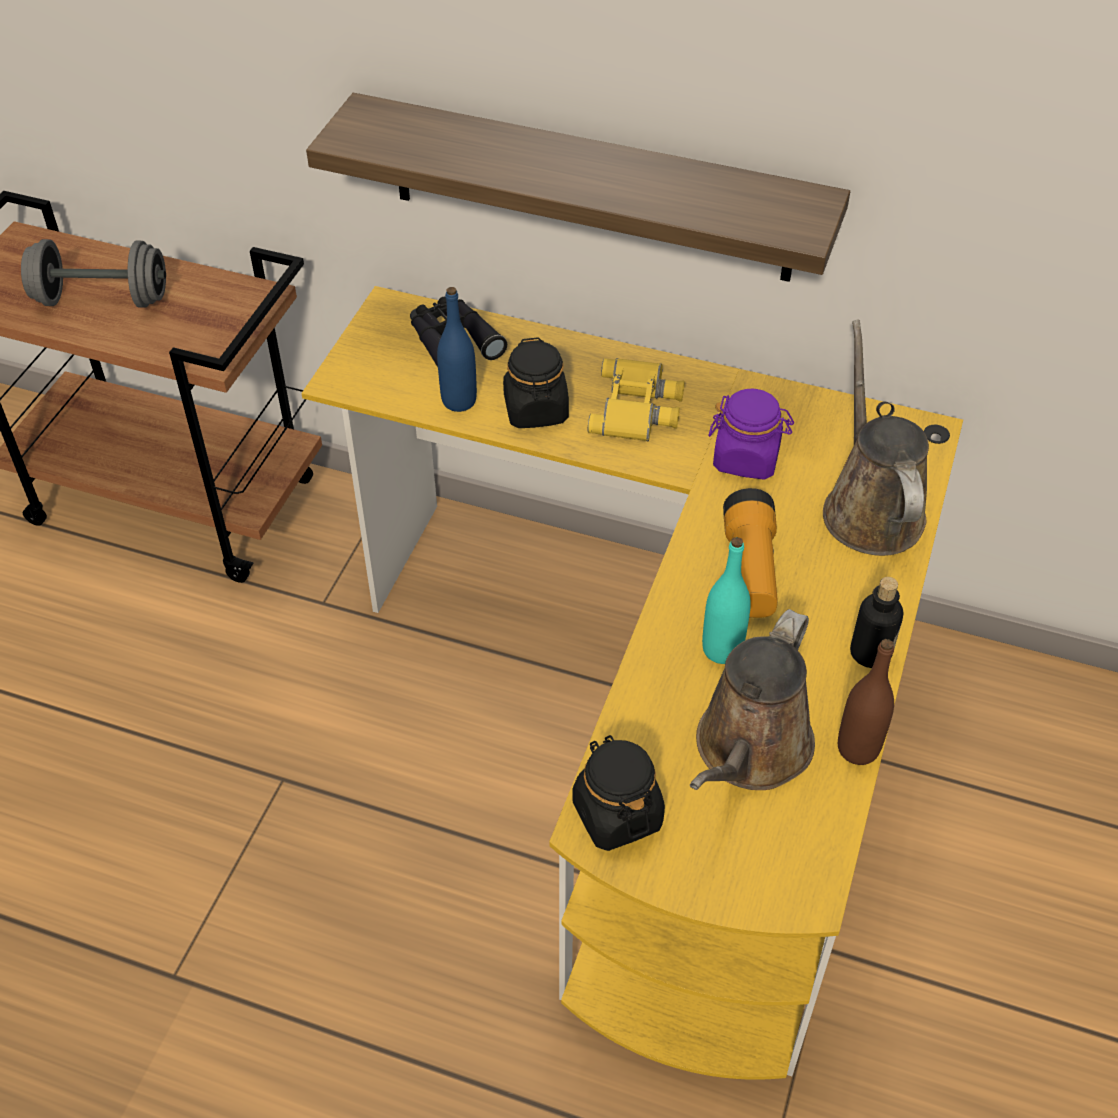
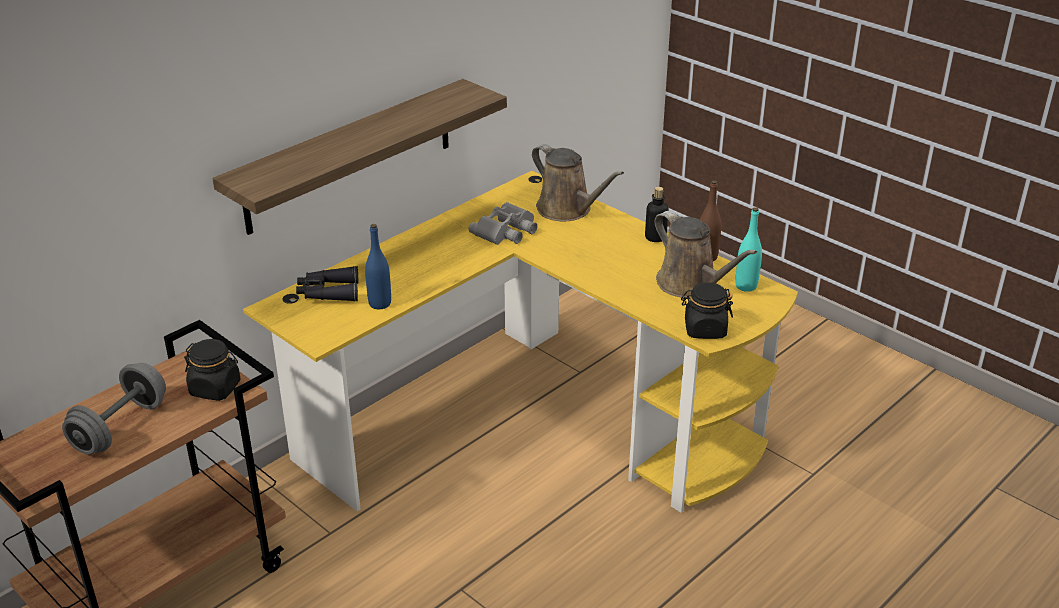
camera: 65 degrees left, 15 degrees down
black jar [503,337,569,428] -> black jar moved to [184,339,240,401]
yellow binoculars [588,358,685,441] -> none
turquoise bottle [702,537,751,664] -> turquoise bottle moved to [735,207,762,292]
purple jar [708,389,794,480] -> grey binoculars [468,202,537,245]
flashlight [723,488,778,618] -> none
brown watering can [823,320,929,556] -> brown watering can turned 150 degrees counterclockwise [532,144,624,221]

